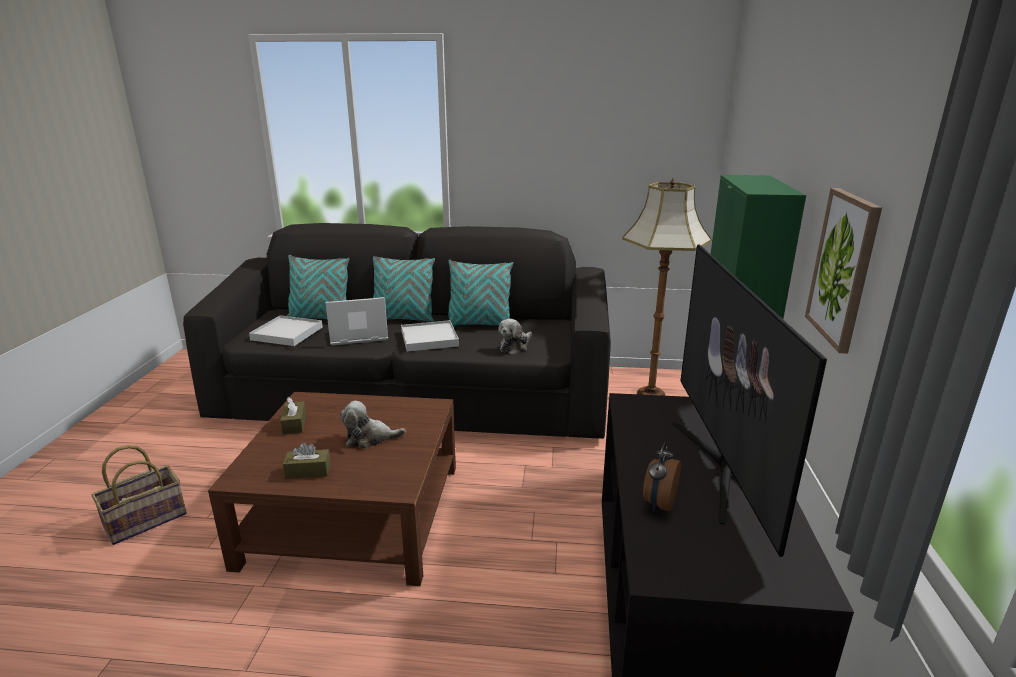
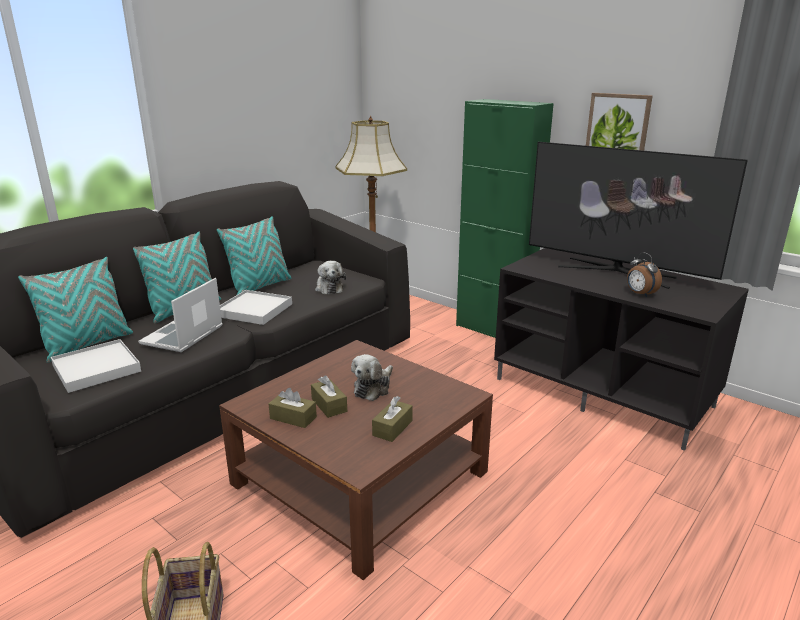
camera: 55 degrees left, 0 degrees up
none -> brown tissue box [311,375,347,418]

